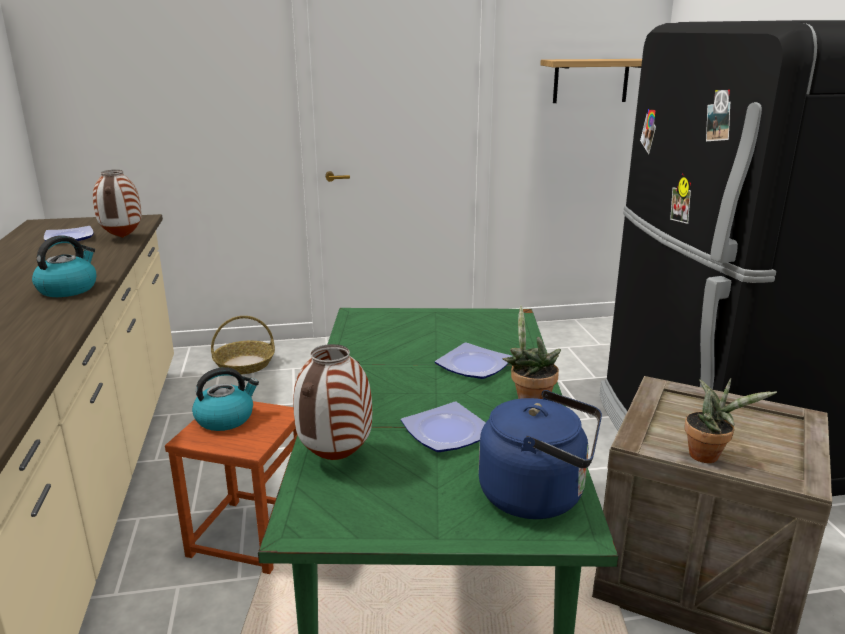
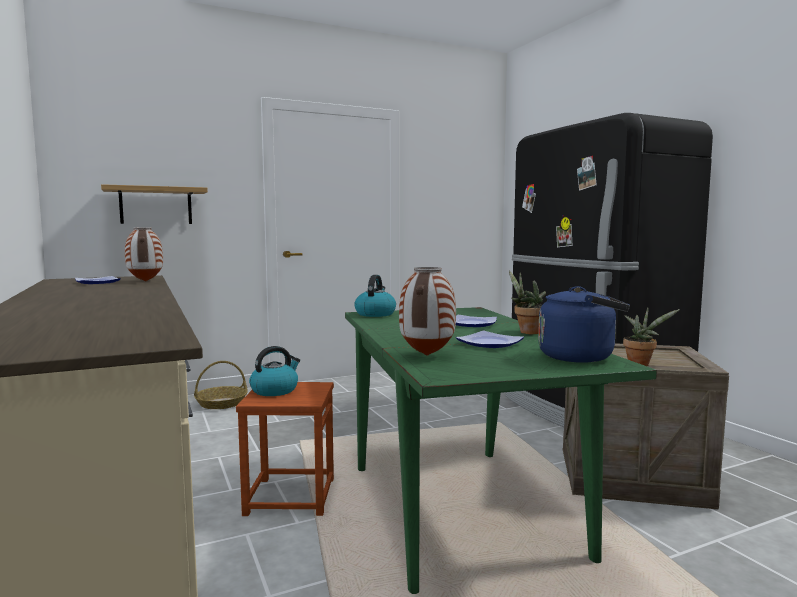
camera: 15 degrees left, 15 degrees down
kettle [32,235,96,297] -> kettle moved to [354,275,396,317]
shelf [540,59,642,103] -> shelf moved to [101,184,208,224]

